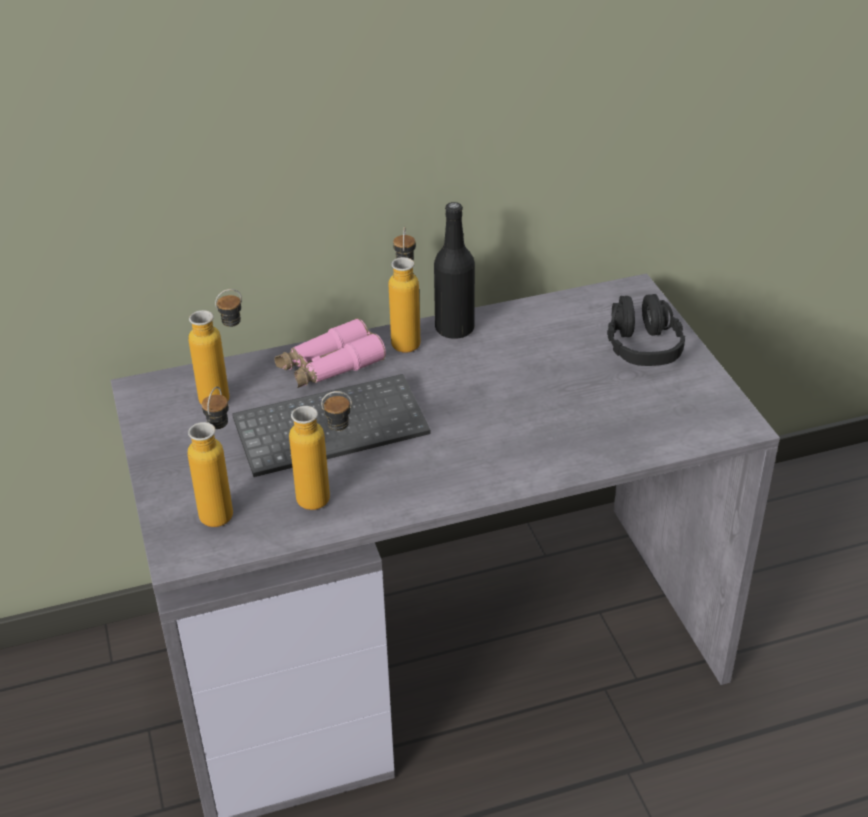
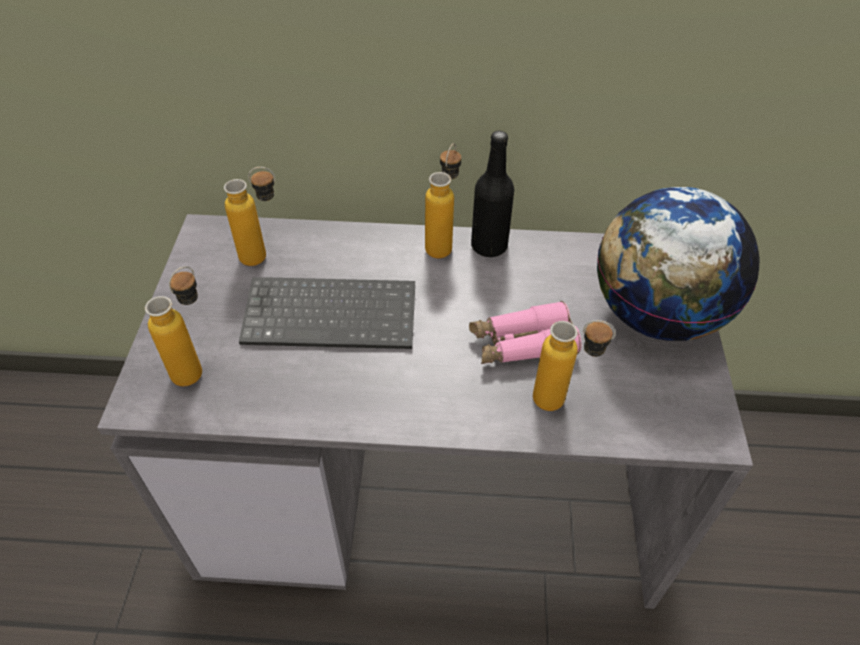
camera: 20 degrees right, 10 degrees up
pink binoculars [274,318,386,388] -> pink binoculars moved to [469,301,581,364]
bottle [289,391,352,510] -> bottle moved to [533,320,616,411]
black headphones [607,294,685,366] -> globe [597,187,760,341]

